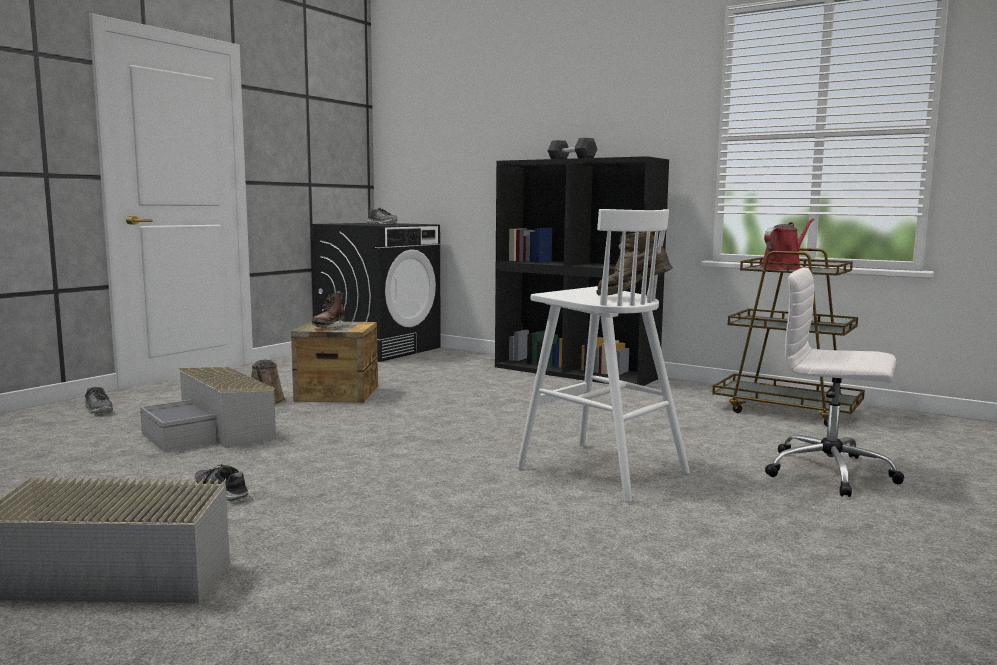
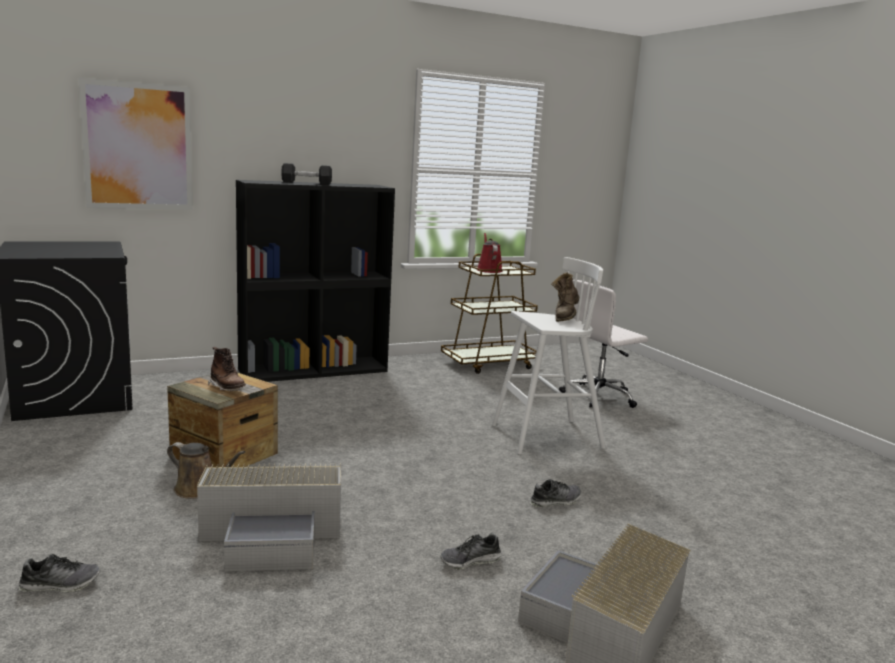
camera: 60 degrees left, 5 degrees up
shoe [367,208,398,224] -> shoe moved to [530,479,581,508]
none -> picture [78,77,193,210]

